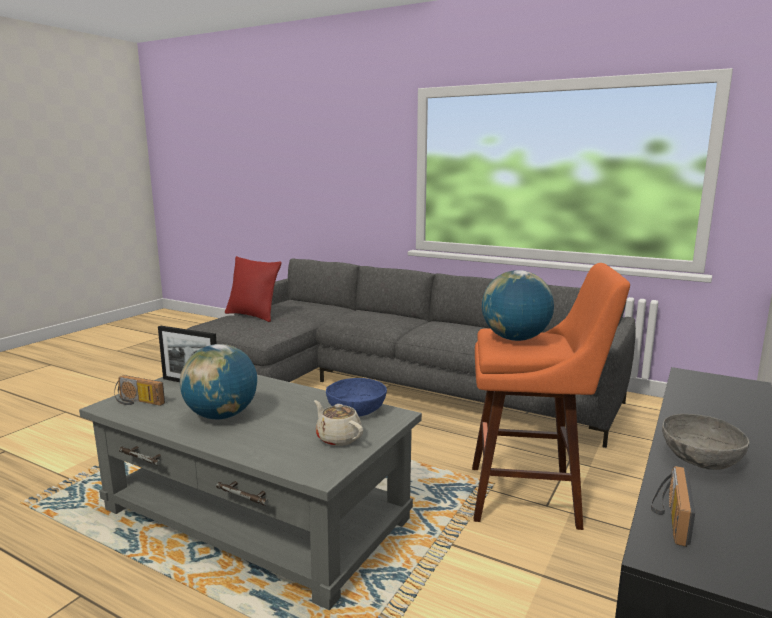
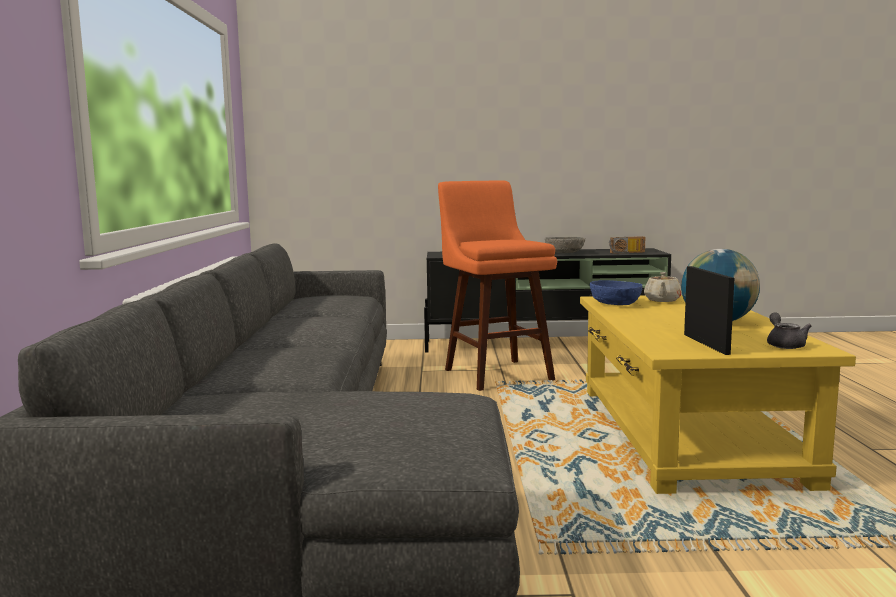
camera: 120 degrees left, 5 degrees down
grey coffee table [79,375,422,610] -> yellow coffee table [580,295,856,494]
radio [114,375,165,406] -> grey teapot [767,313,811,349]
red pillow [225,256,281,322] -> none
globe [482,270,554,341] -> none

